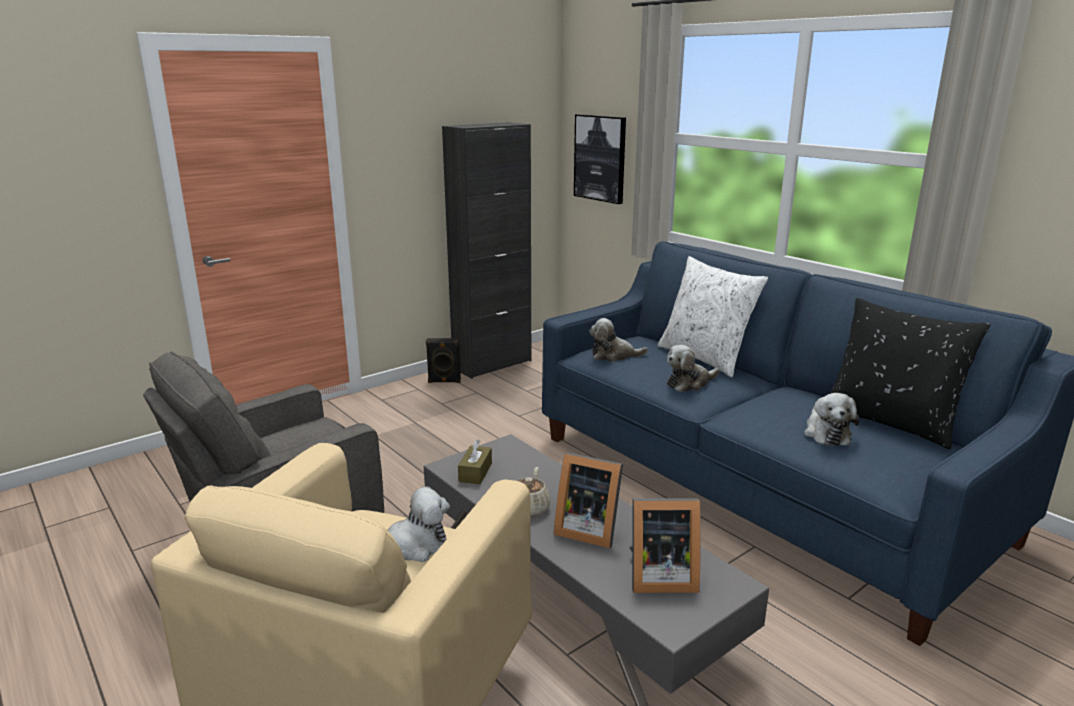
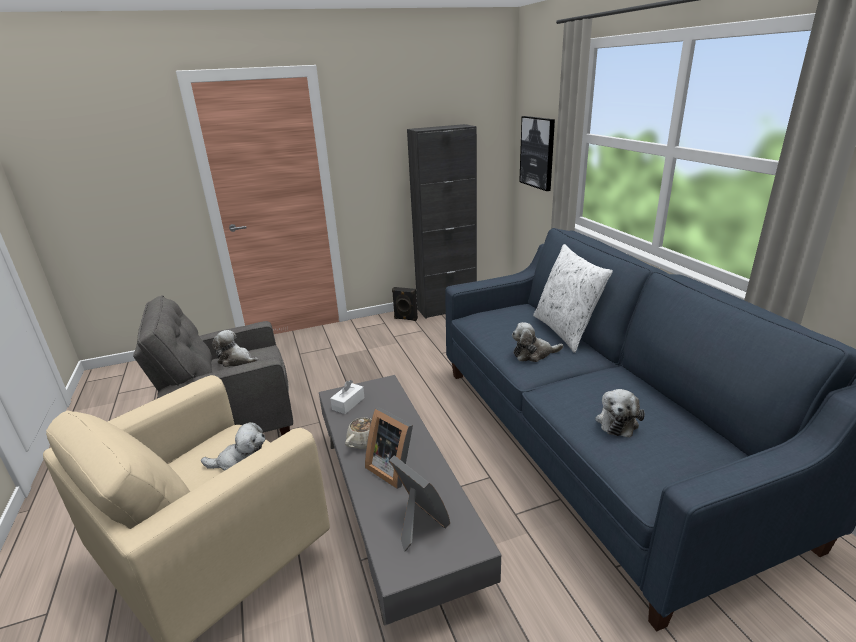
camera: 20 degrees right, 5 degrees up
brown tissue box [458,439,492,484] -> white tissue box [330,380,365,414]
plush toy [589,318,648,362] -> plush toy moved to [212,330,259,367]
picture frame [629,499,701,593] -> picture frame turned 150 degrees counterclockwise [389,455,450,552]
black pillow [830,298,990,450] -> none

